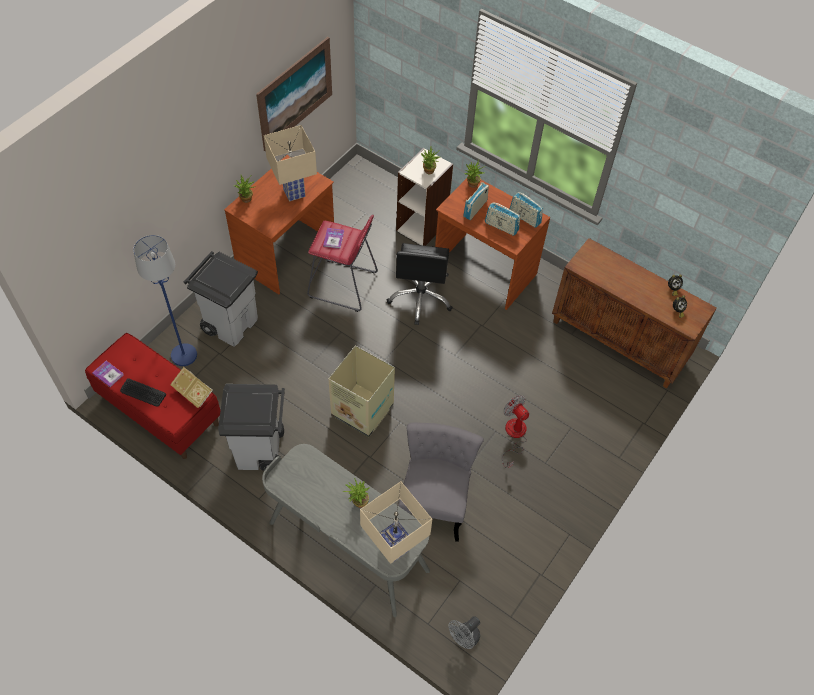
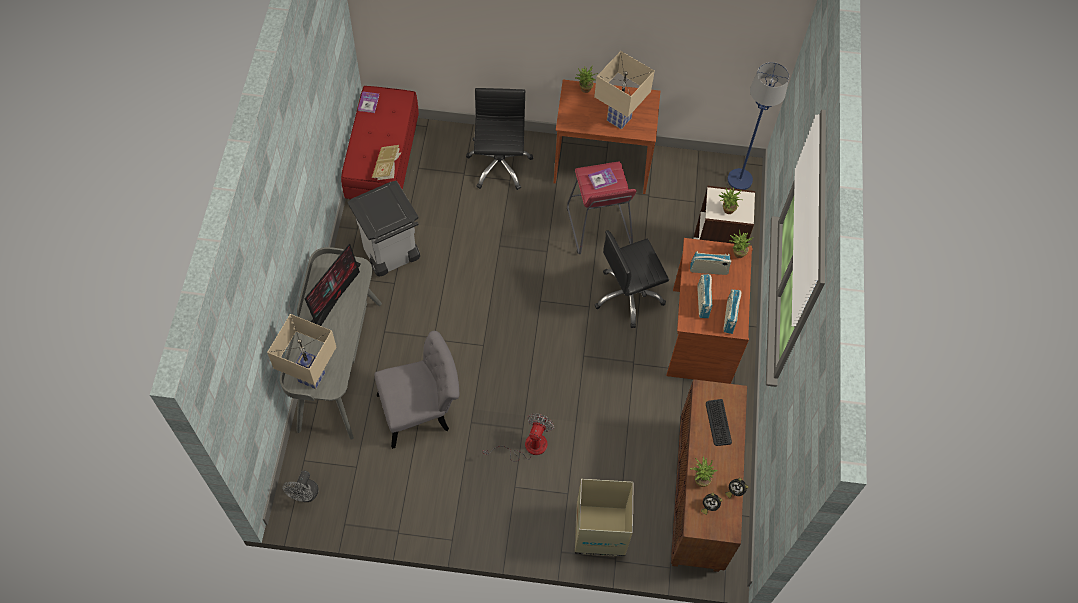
camera: 60 degrees right, 5 degrees up
keyboard [120,378,166,406] -> keyboard moved to [706,399,732,446]
blue floor lamp [133,235,197,366] -> blue floor lamp moved to [727,62,789,190]
grey trash can [184,251,258,346] -> black office chair [466,88,533,190]
picture [256,37,332,151] -> none
cardboard box [328,346,395,438] -> cardboard box moved to [575,479,634,557]
potted plant [343,478,370,508] -> potted plant moved to [690,456,717,487]
grey fan [448,616,480,649] -> grey fan turned 90 degrees counterclockwise [283,471,319,502]
none -> monitor [304,243,361,326]

